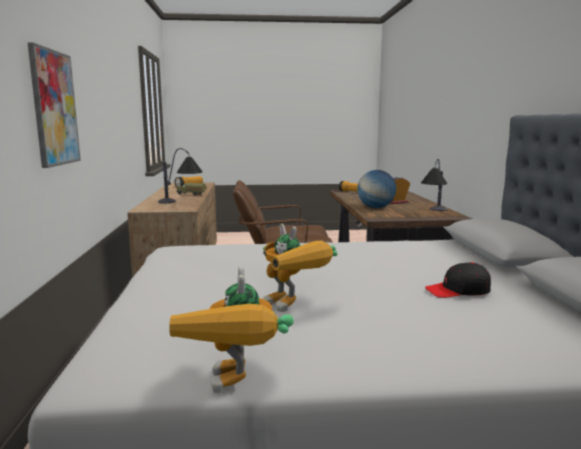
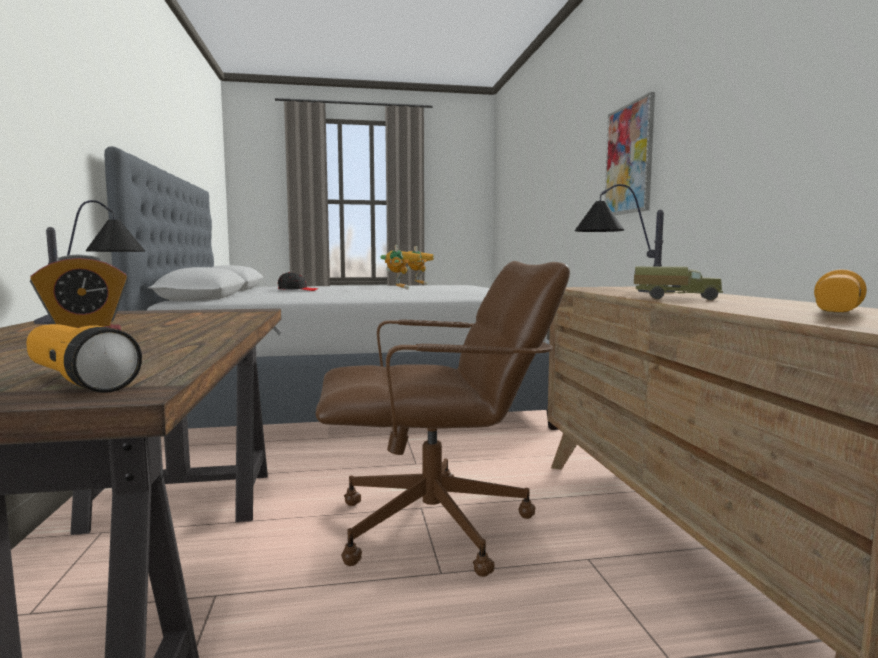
camera: 175 degrees right, 5 degrees down
toy robot [263,224,338,312] -> toy robot turned 45 degrees clockwise [381,244,420,290]
globe [357,170,396,208] -> none

